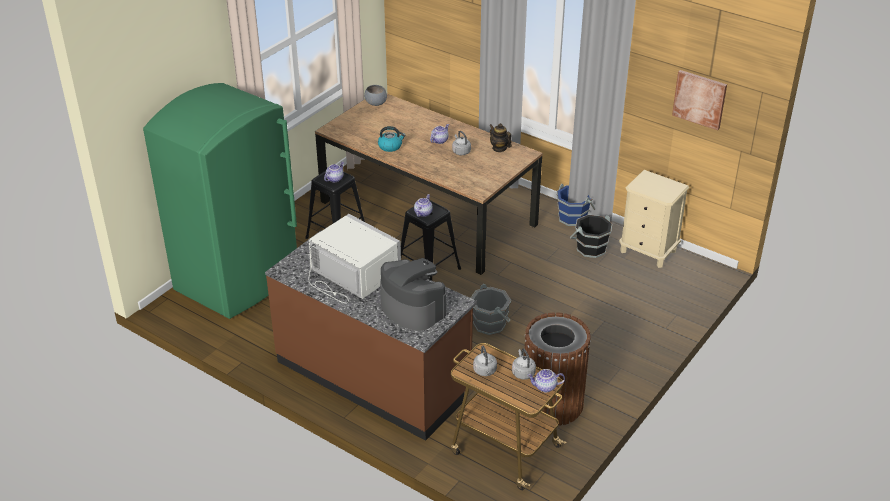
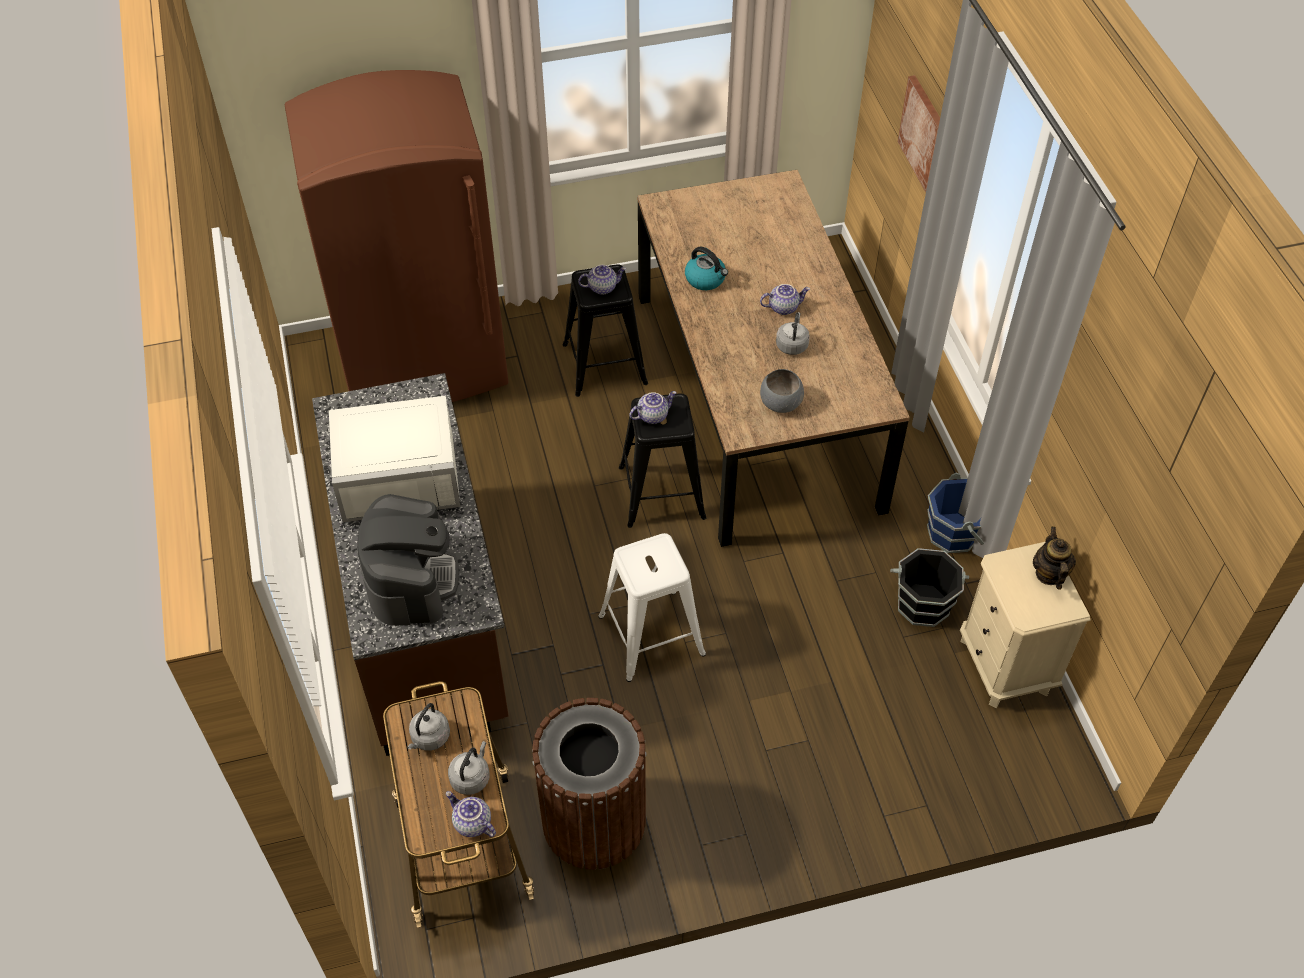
camera: 40 degrees right, 15 degrees up
green fridge [143,83,297,319] -> brown fridge [285,70,509,402]
white microwave [308,214,401,303] -> white microwave turned 90 degrees clockwise [329,395,461,523]
grey bowl [364,85,387,106] -> grey bowl moved to [760,369,804,413]
grey bucket [471,284,511,335] -> white stool [598,533,706,682]
teapot [489,123,512,152] -> teapot moved to [1033,527,1076,590]
picture [672,70,727,130] -> picture moved to [898,75,940,192]

